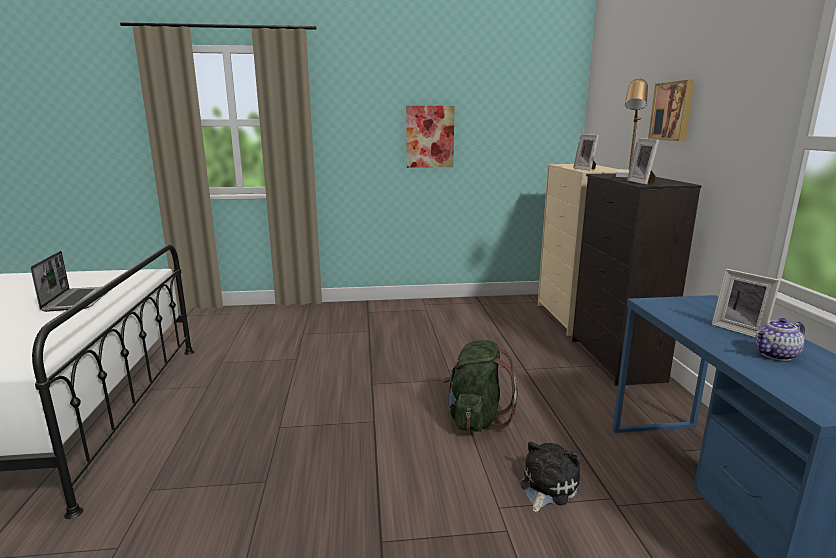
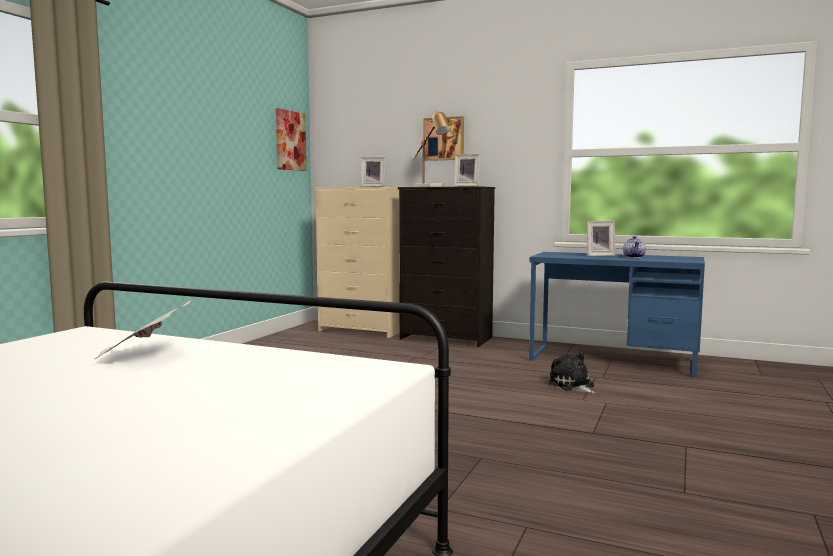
camera: 60 degrees left, 10 degrees down
laptop [30,251,109,312] -> newspaper [95,300,191,359]
picture [406,106,455,168] -> picture moved to [276,108,306,171]
green backpack [443,340,518,432] -> none

